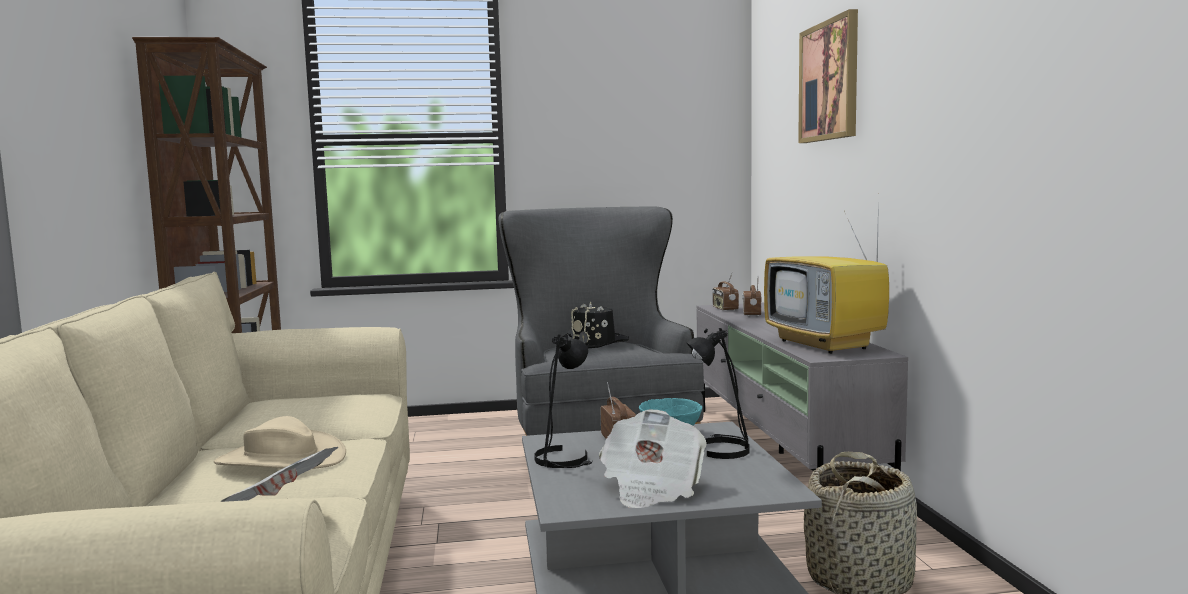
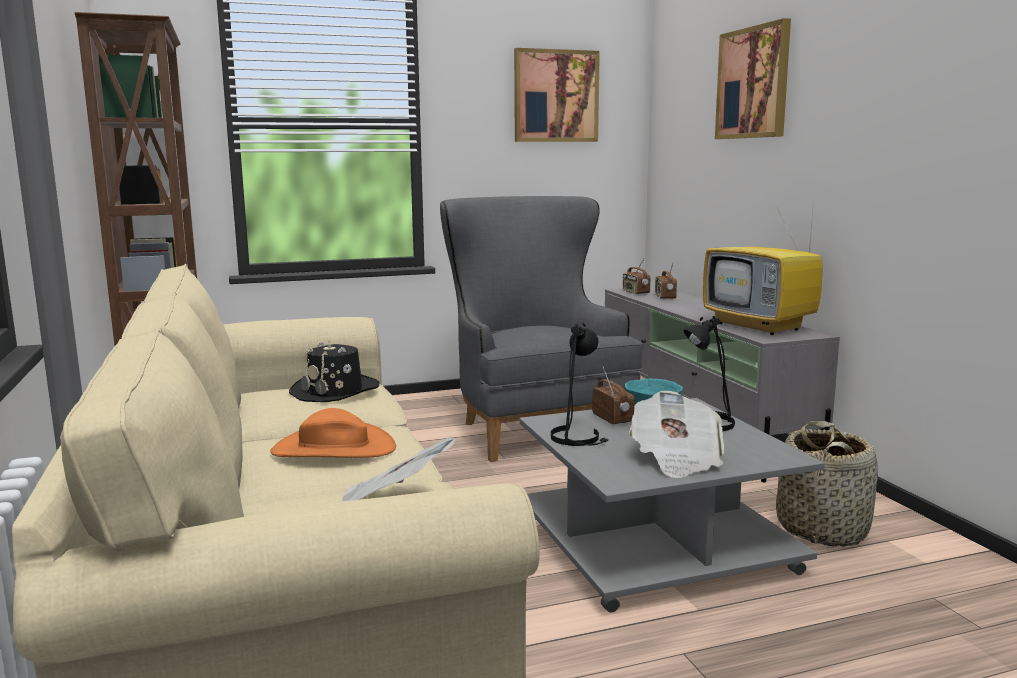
camera: 10 degrees left, 5 degrees up
beige hat [214,416,346,469] -> orange hat [270,408,396,458]
black hat [562,301,629,348] -> black hat moved to [289,340,380,402]
none -> picture [514,48,600,142]

